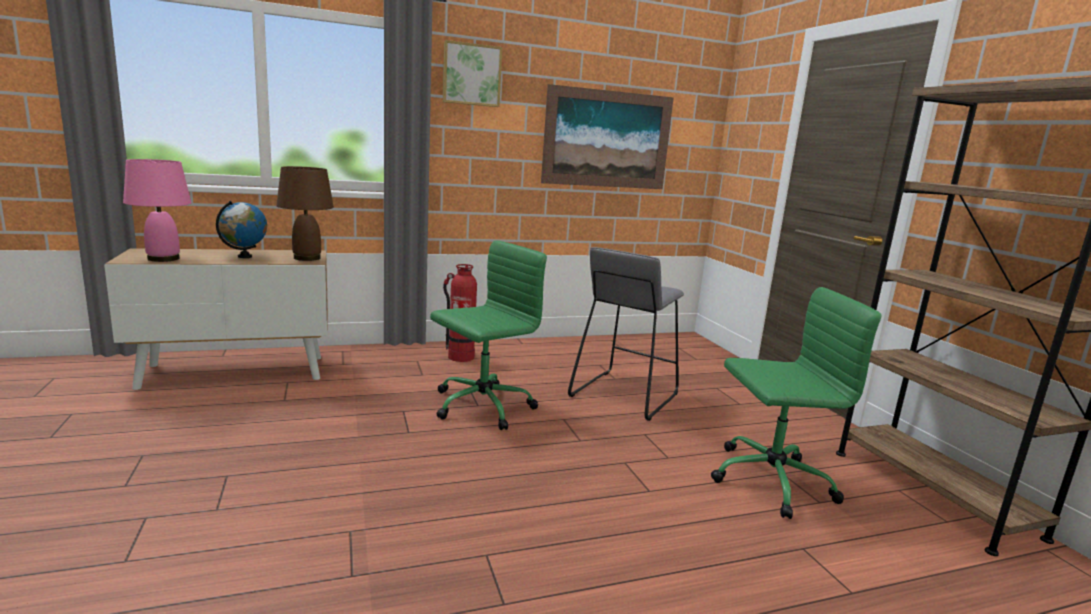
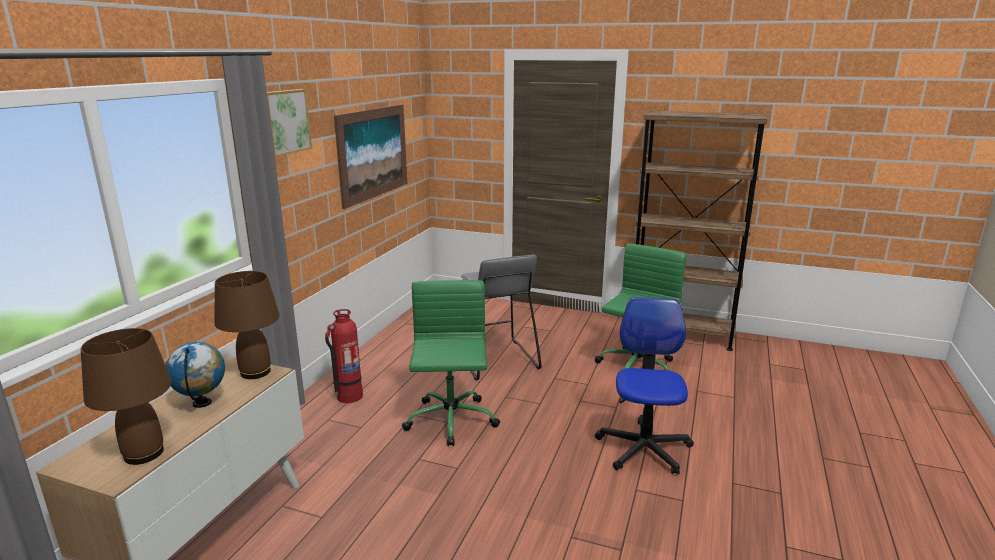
camera: 50 degrees left, 5 degrees up
pink table lamp [123,159,191,262] -> brown table lamp [81,328,172,465]
none -> office chair [595,297,694,475]

